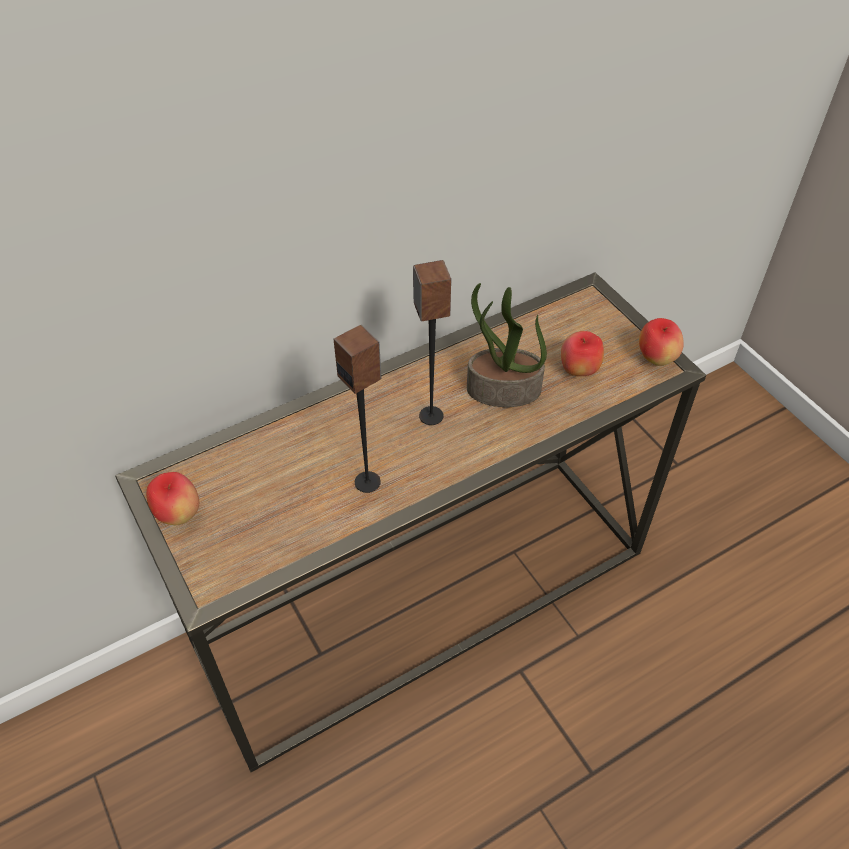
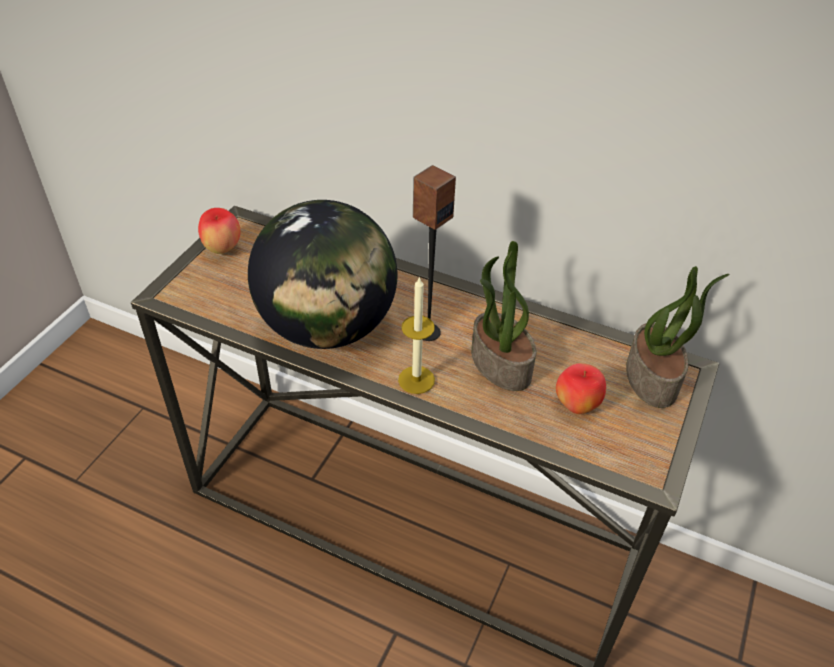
camera: 55 degrees right, 5 degrees down
speaker [334,325,381,493] -> globe [248,200,397,349]
apple [639,318,684,366] -> none
none -> candle [398,276,435,394]
none -> potted plant [626,266,730,408]

